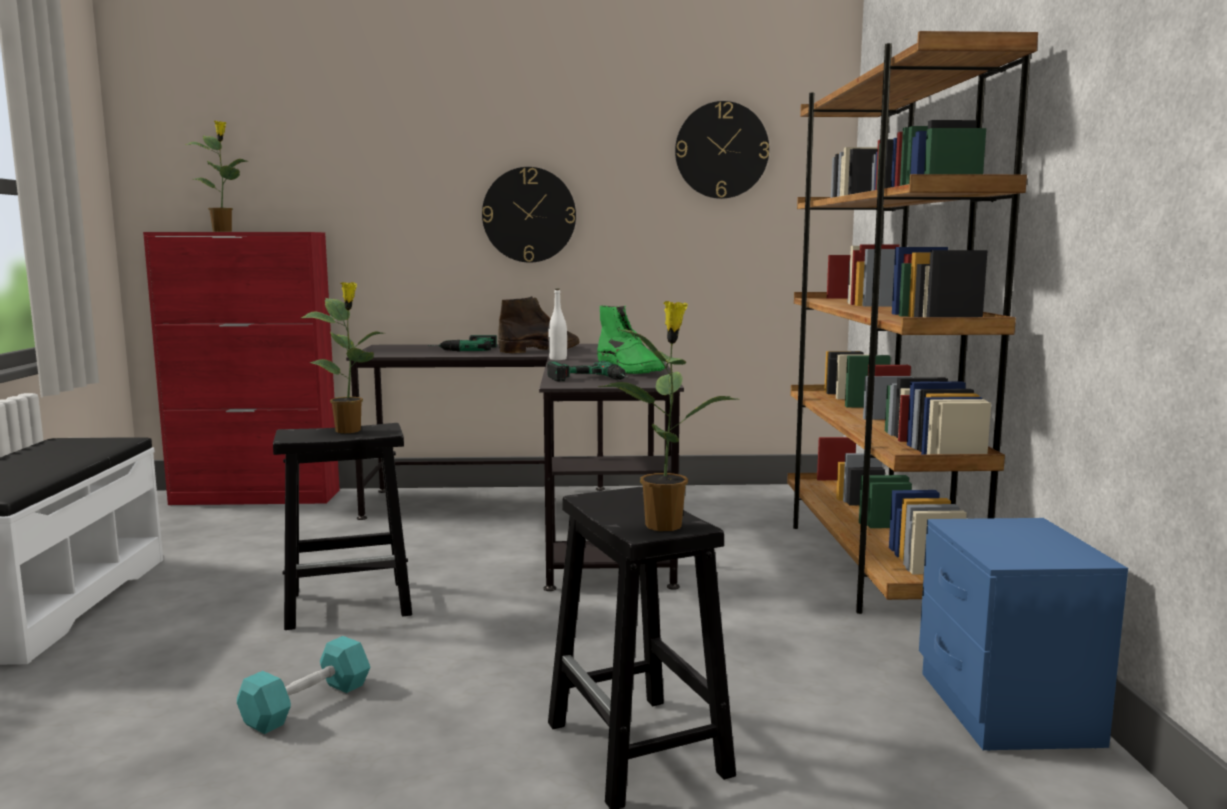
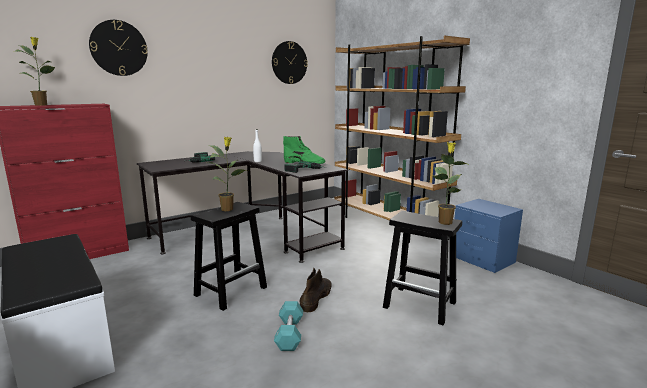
camera: 35 degrees left, 5 degrees up
wall clock [482,167,576,263] -> wall clock moved to [89,20,148,76]
brown boot [498,296,580,353] -> brown boot moved to [300,268,332,312]

